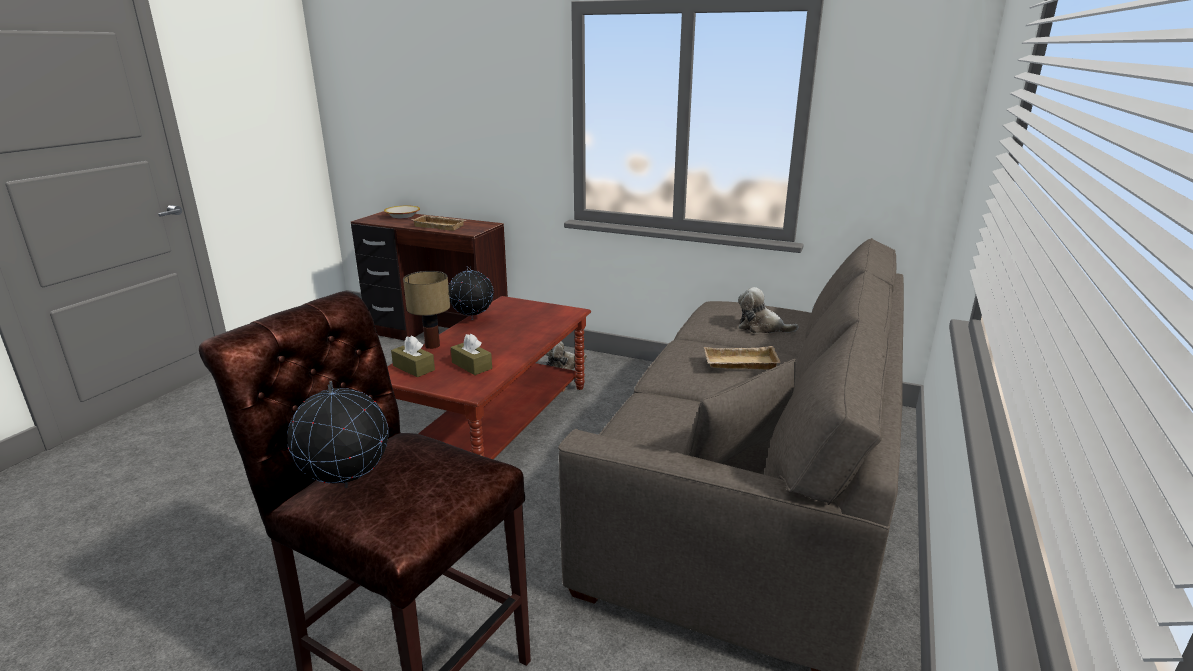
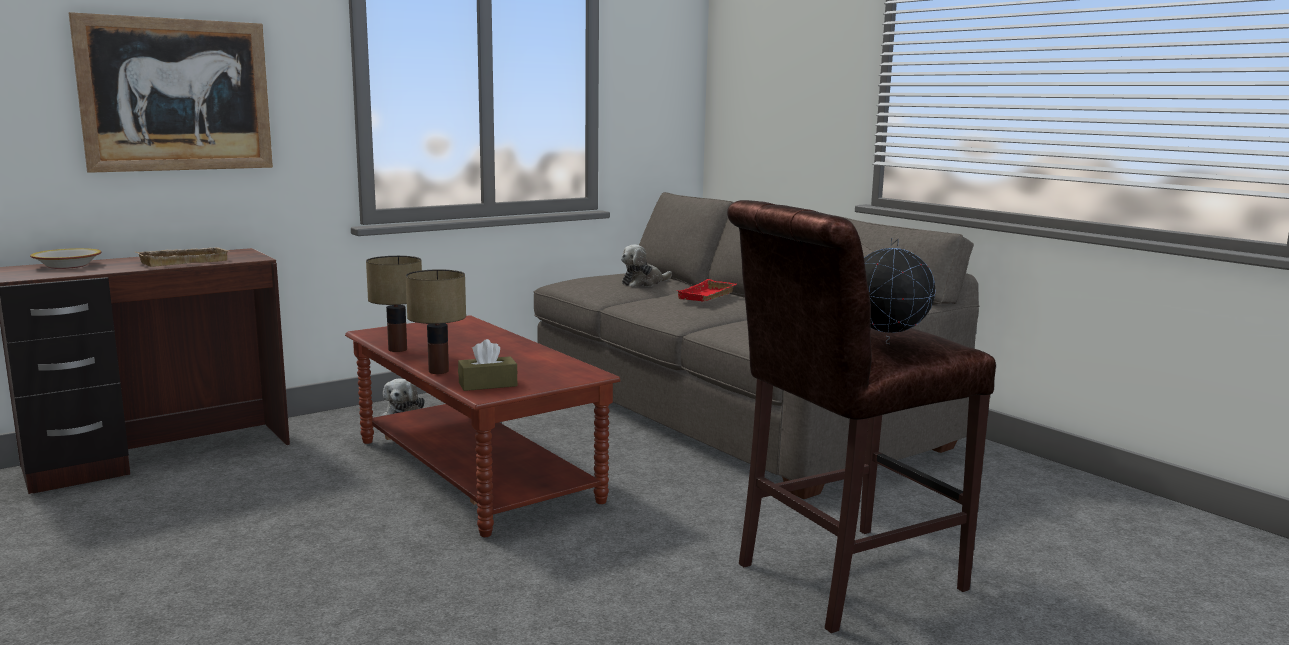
camera: 60 degrees left, 10 degrees down
globe [449,266,494,320] -> table lamp [366,256,422,352]
brown tissue box [451,333,492,375] -> none
beige tray [704,346,781,369] -> red tray [678,279,737,301]
none -> picture [69,12,273,173]

